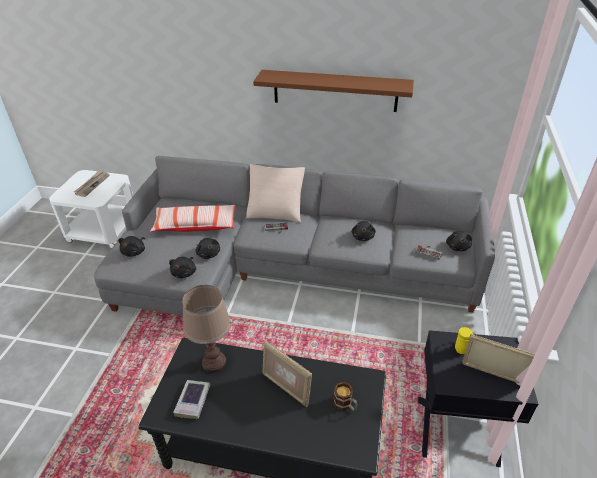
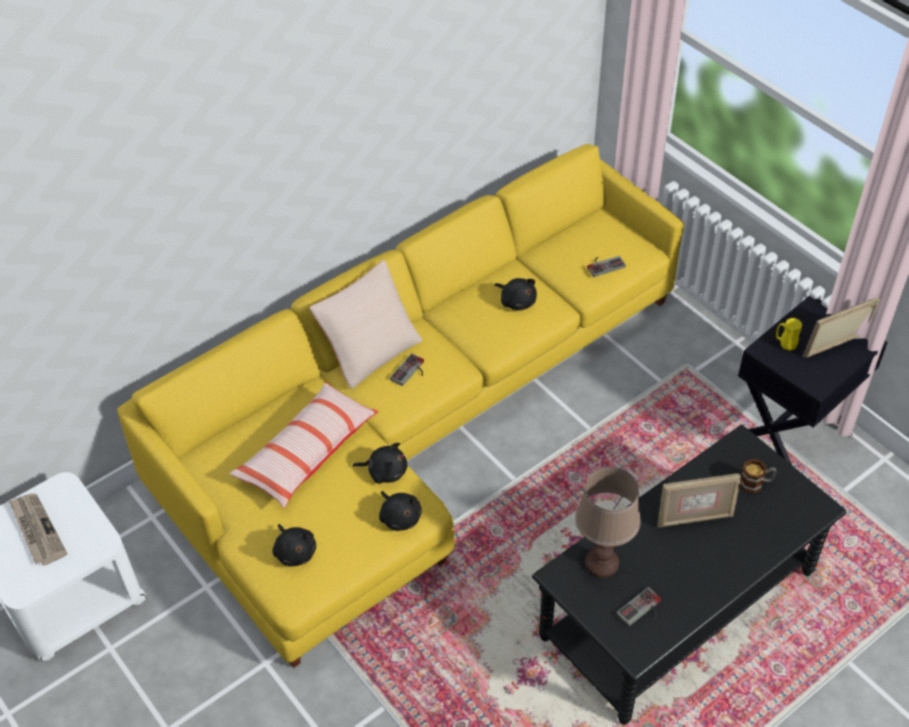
camera: 50 degrees left, 10 degrees up
grey sofa [94,156,495,316] -> yellow sofa [117,144,684,668]
book [173,380,210,419] -> game controller [616,587,661,626]
brown shelf [253,70,414,112] -> none
black plush toy [446,231,472,251] -> none

